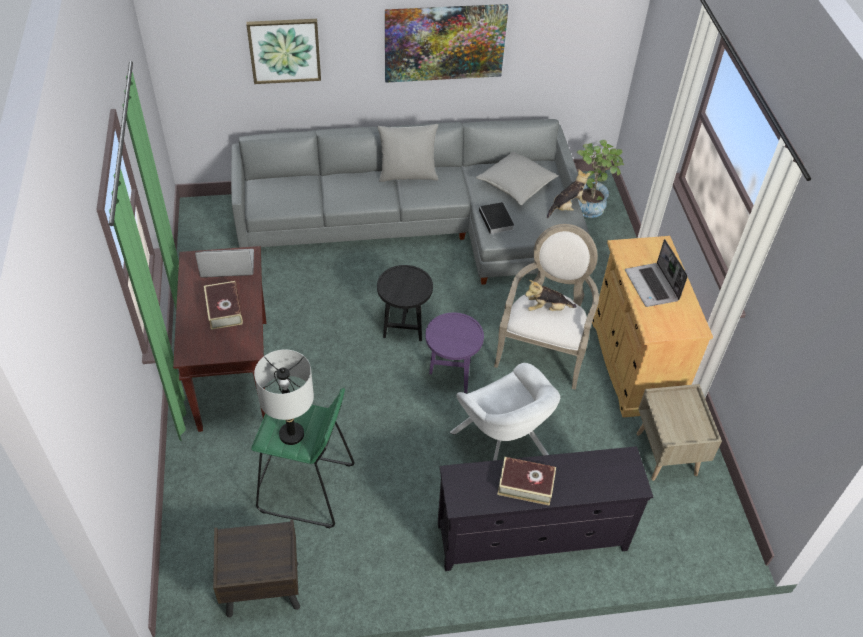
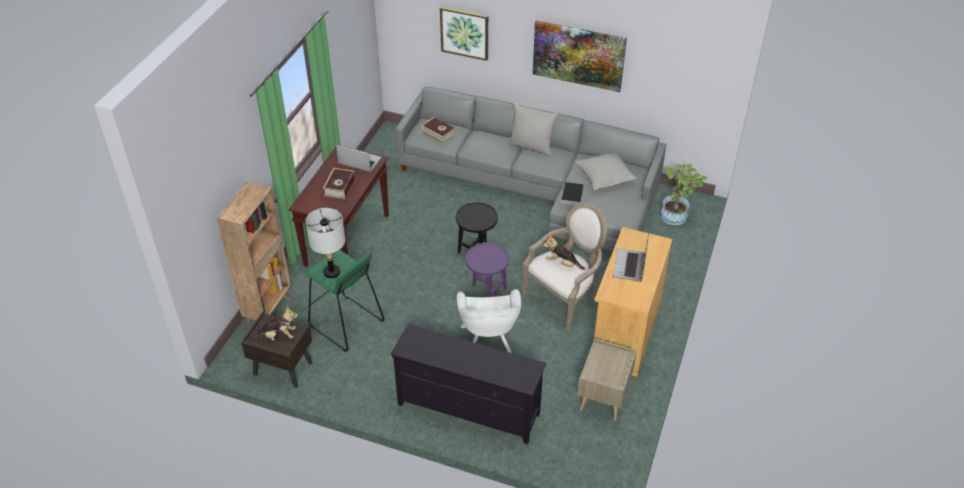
camera: 30 degrees right, 5 degrees down
book [497,457,556,506] -> book moved to [421,117,456,144]
plush toy [547,169,590,218] -> plush toy moved to [254,307,298,341]
none -> brown bookcase [217,181,292,324]

